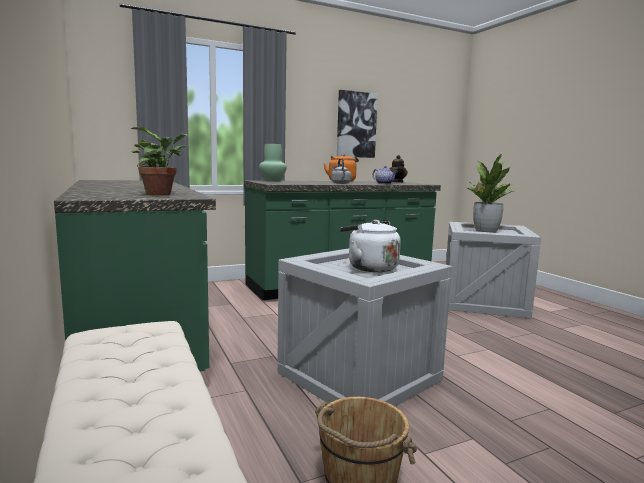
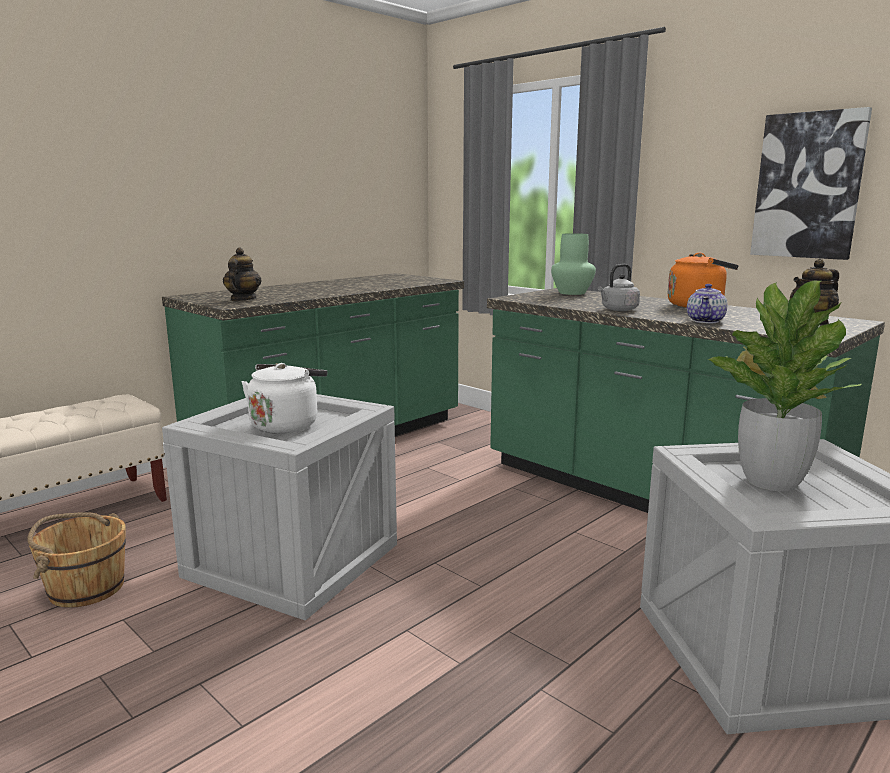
camera: 70 degrees right, 5 degrees up
potted plant [131,127,188,196] -> teapot [223,248,262,301]

